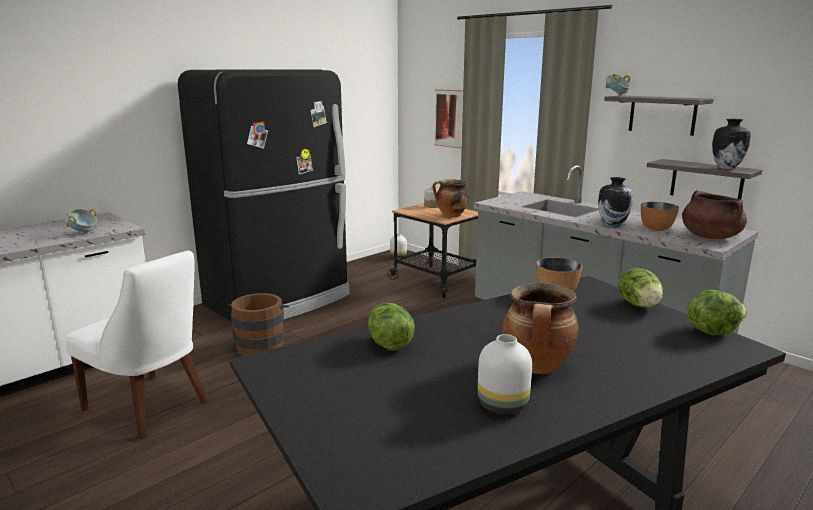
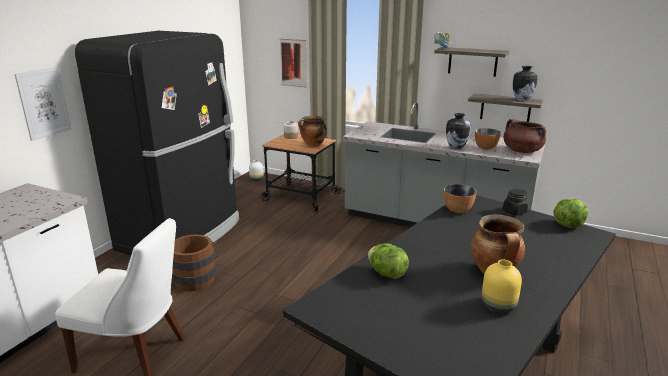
camera: 20 degrees left, 5 degrees up
bowl [65,208,97,234] -> none
white vase [478,334,532,415] -> yellow vase [482,260,522,313]
lettuce [619,268,663,308] -> black jar [503,189,528,215]
none -> picture [14,67,72,141]

